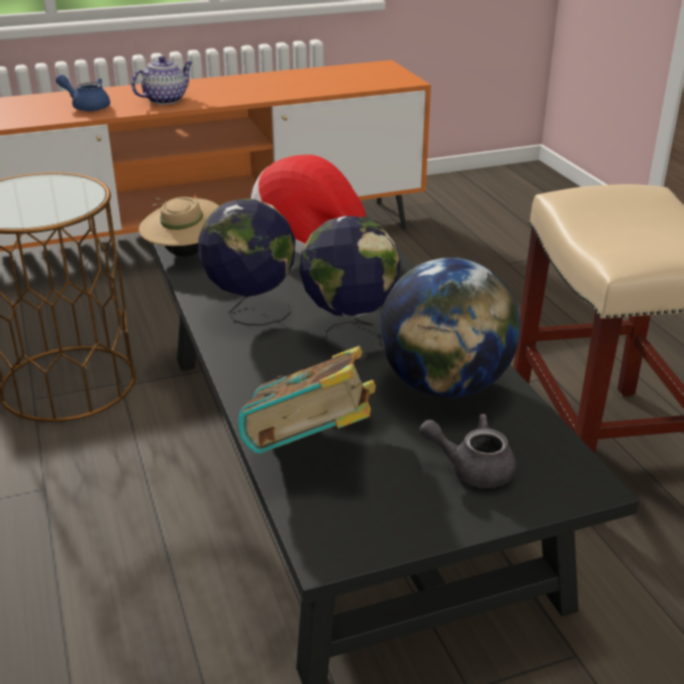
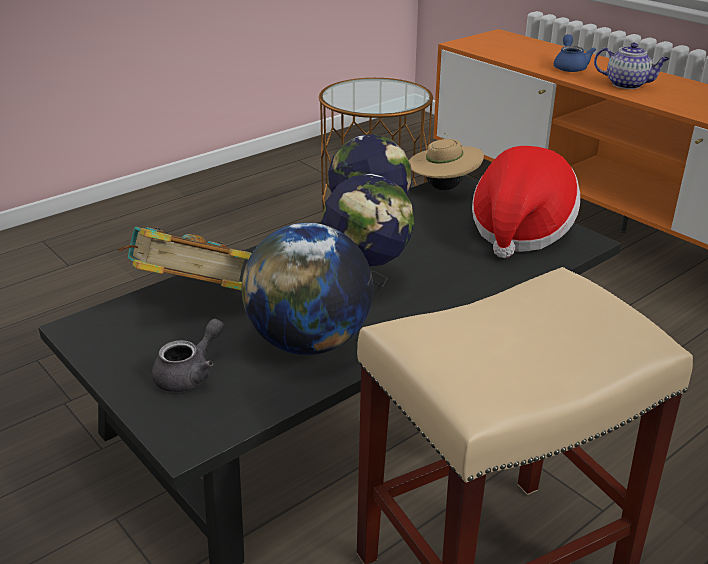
camera: 70 degrees right, 0 degrees up
grey teapot [420,414,516,488] -> grey teapot turned 45 degrees clockwise [152,319,224,392]

